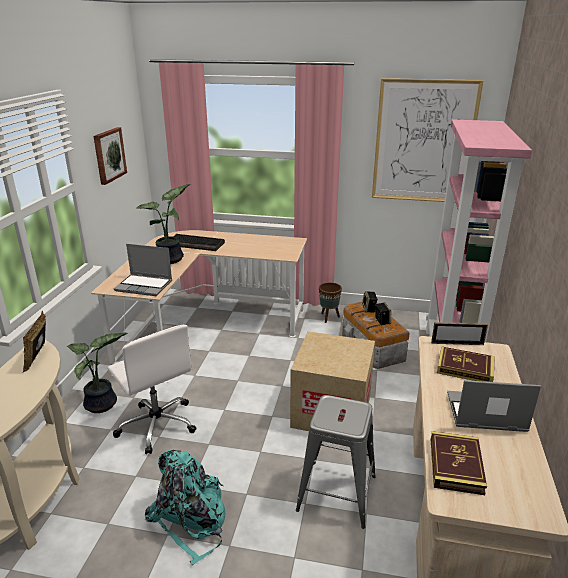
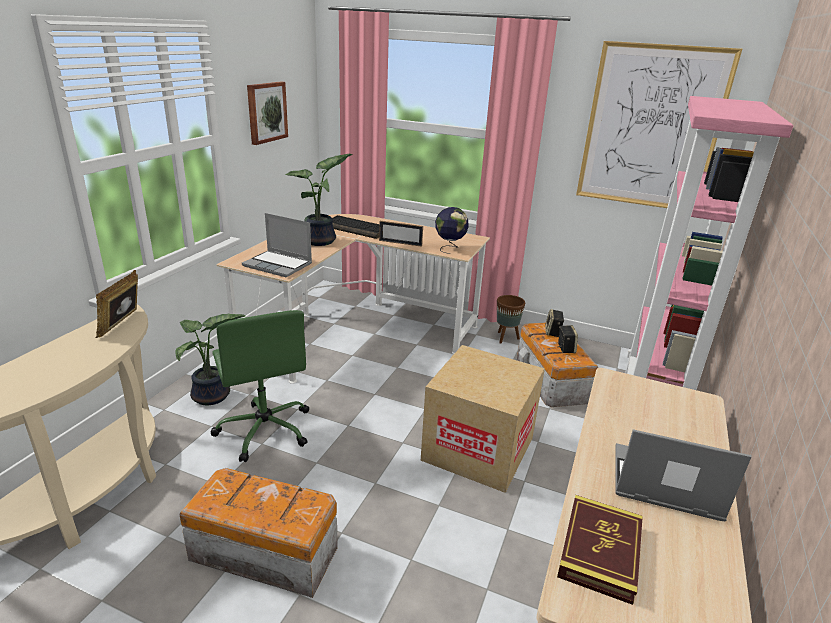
camera: 10 degrees right, 0 degrees up
white office chair [108,325,196,454] -> green office chair [210,310,309,462]
turquoise backpack [145,450,225,565] -> storage box [179,468,338,598]
grey stool [296,395,376,529] -> none
picture frame [431,322,488,345] -> picture frame moved to [379,221,423,247]
book [437,347,495,382] -> none
none -> globe [435,207,469,254]

